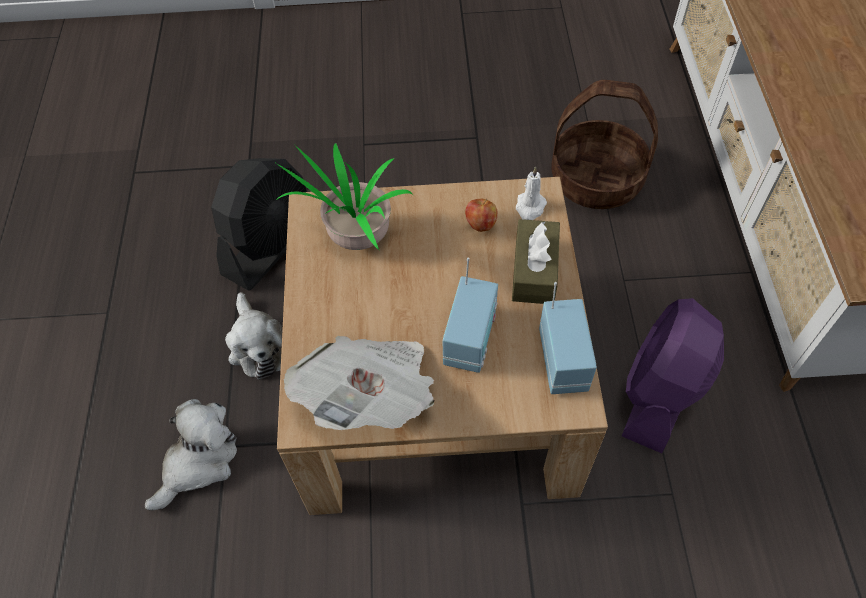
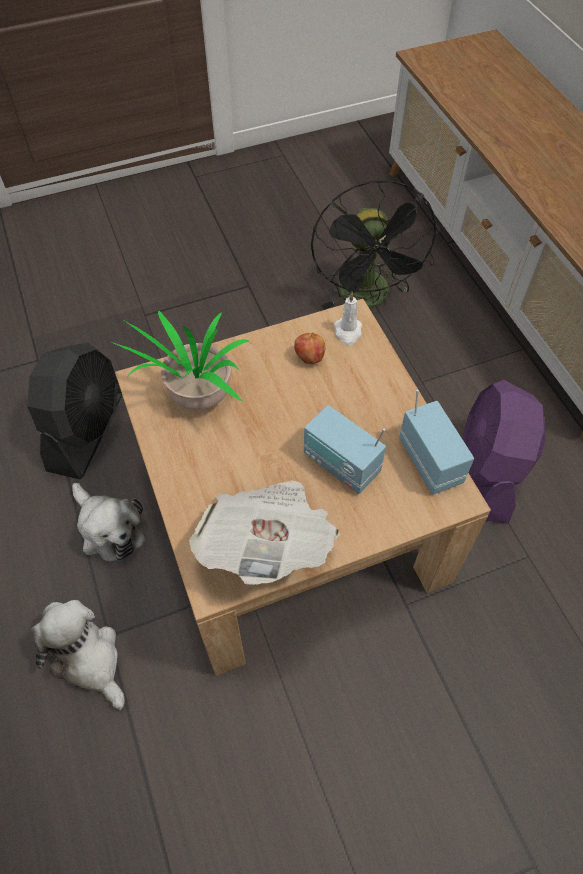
camera: 20 degrees left, 0 degrees up
plush toy [145,399,237,511] -> plush toy turned 60 degrees counterclockwise [31,600,125,710]
radio [443,258,498,373] -> radio turned 135 degrees clockwise [304,405,386,494]
brown tissue box [512,219,560,304] -> none
basket [551,80,658,209] -> black fan [311,179,440,310]

